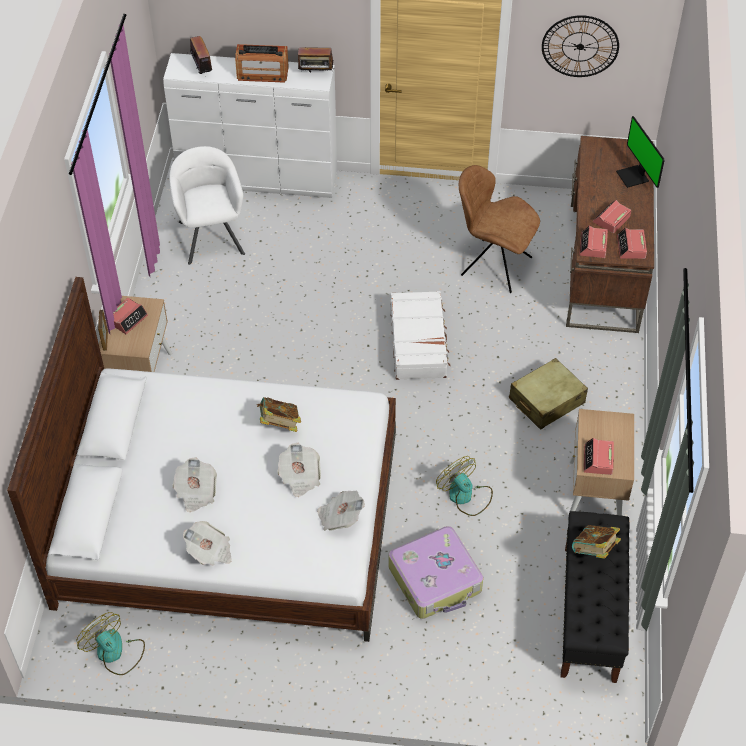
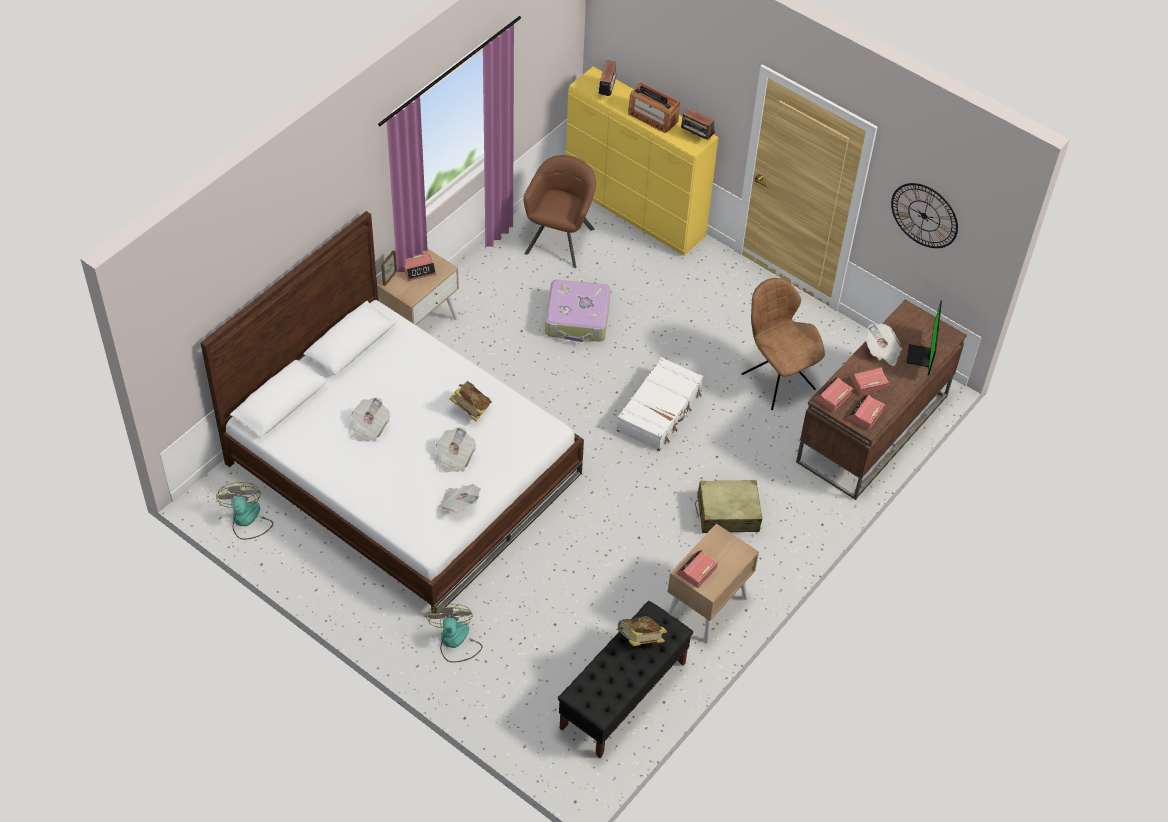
camera: 30 degrees right, 0 degrees up
white dresser [163,53,337,198] -> yellow dresser [566,67,718,256]
white armchair [169,146,245,265] -> brown armchair [523,155,596,268]
newspaper [183,521,231,565] -> newspaper moved to [865,324,902,366]
suitcase [388,526,483,619] -> suitcase moved to [545,280,611,342]
fan [436,456,493,516] -> fan moved to [426,604,482,663]

